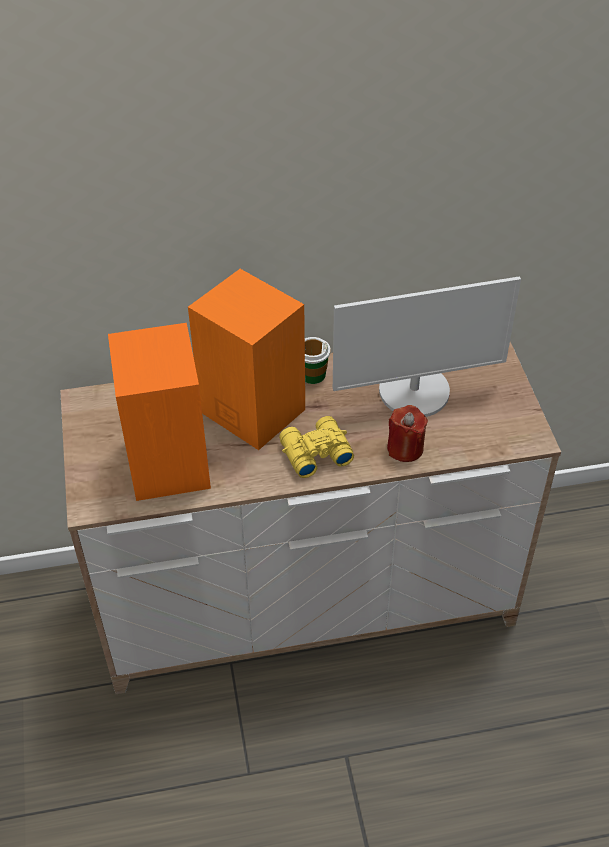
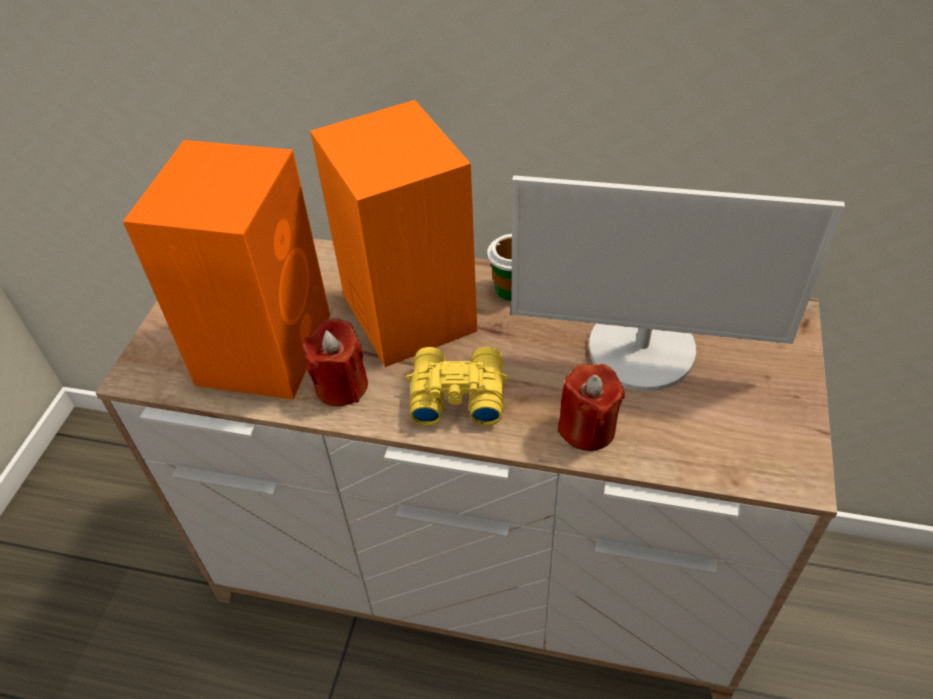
camera: 25 degrees right, 0 degrees up
none -> red candle [302,318,368,407]

